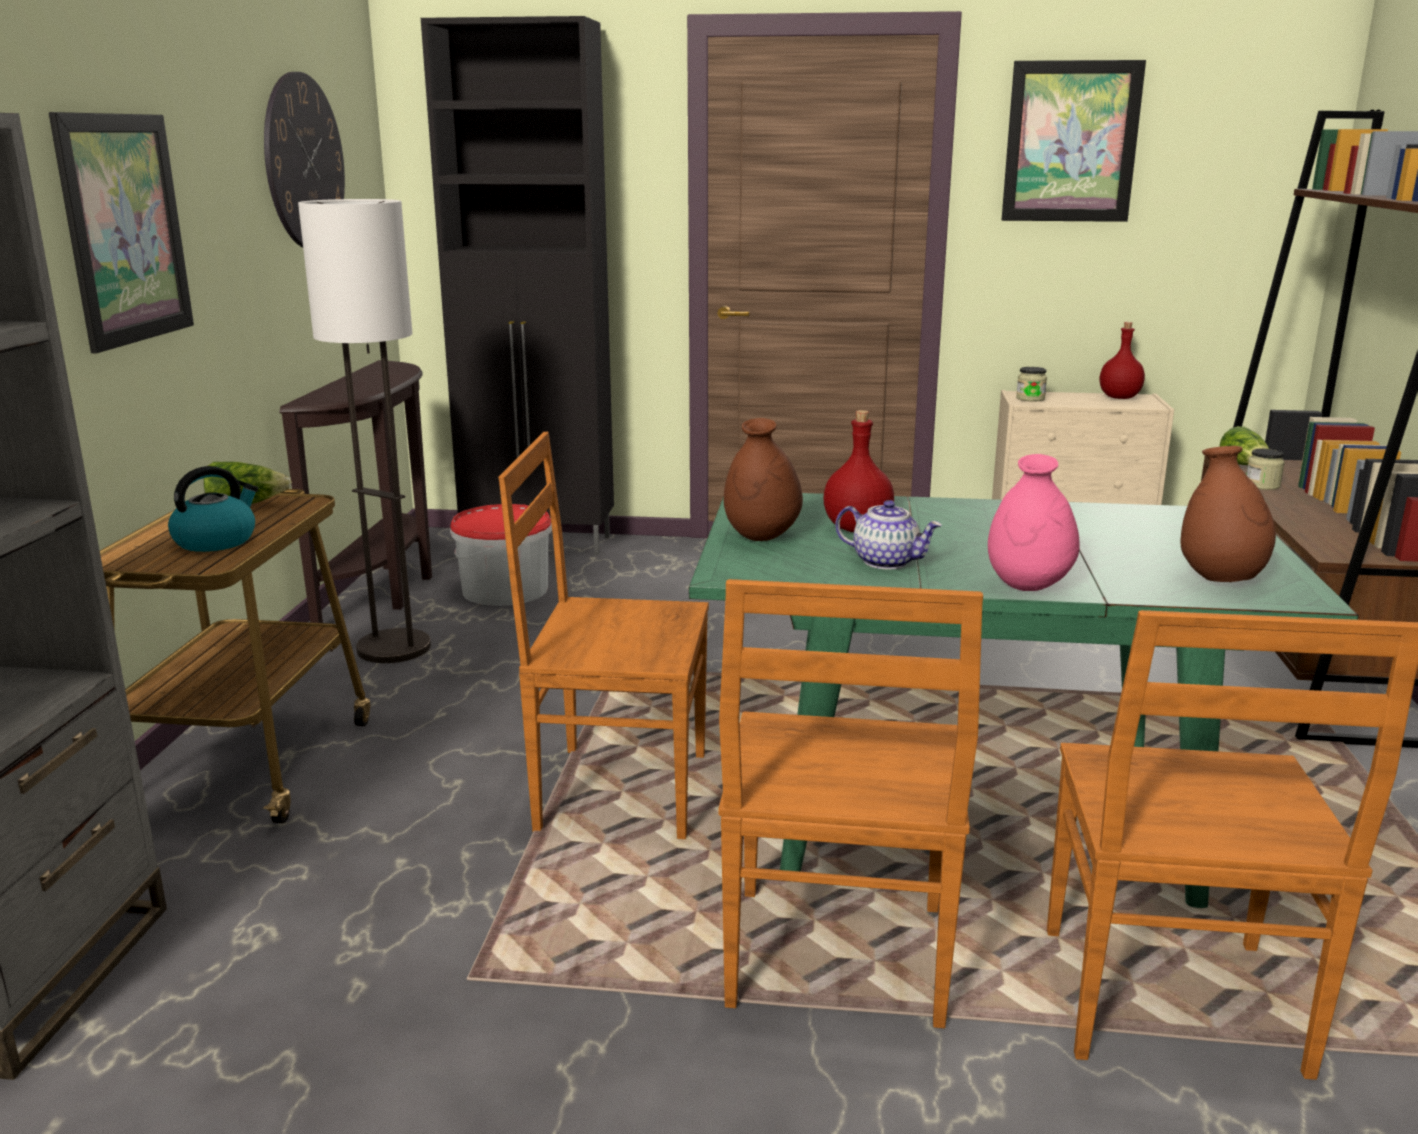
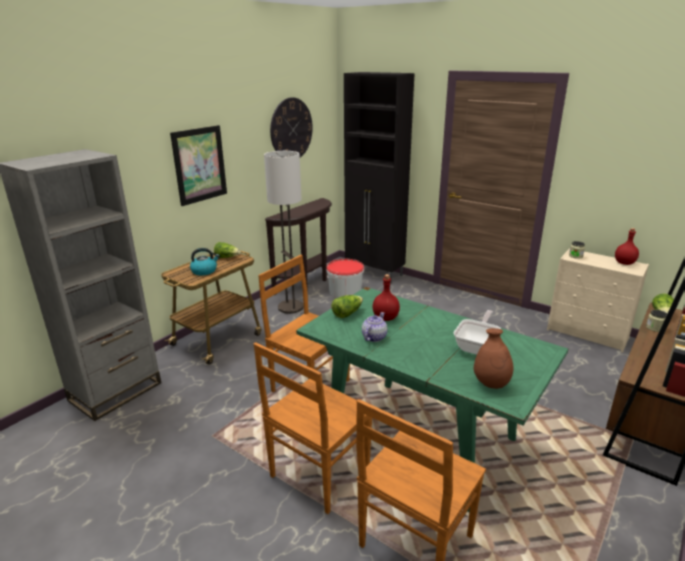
camera: 30 degrees right, 5 degrees up
brown vase [724,418,803,541] -> lettuce [331,295,363,318]
teapot [835,500,942,570] -> teapot turned 120 degrees counterclockwise [362,312,387,342]
pink vase [988,454,1080,591] -> none
picture [1002,60,1146,222] -> none
none -> frying pan [454,310,502,355]

